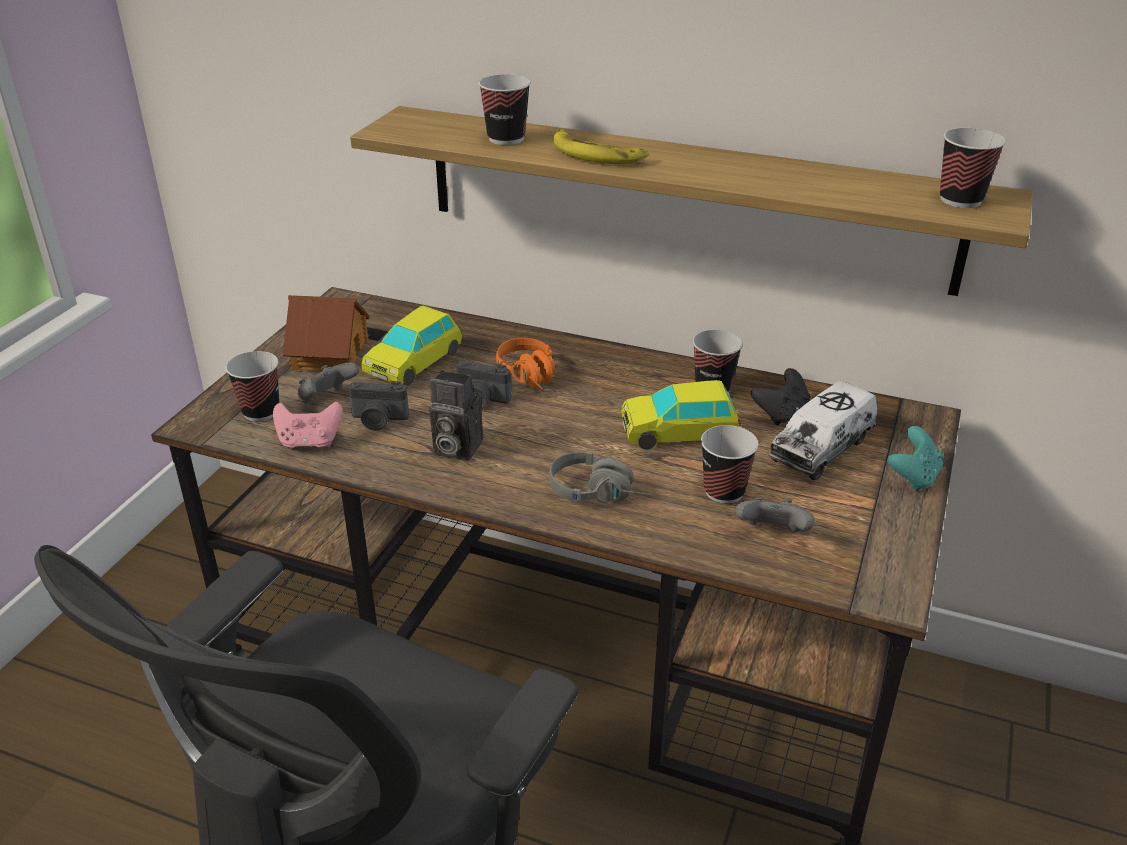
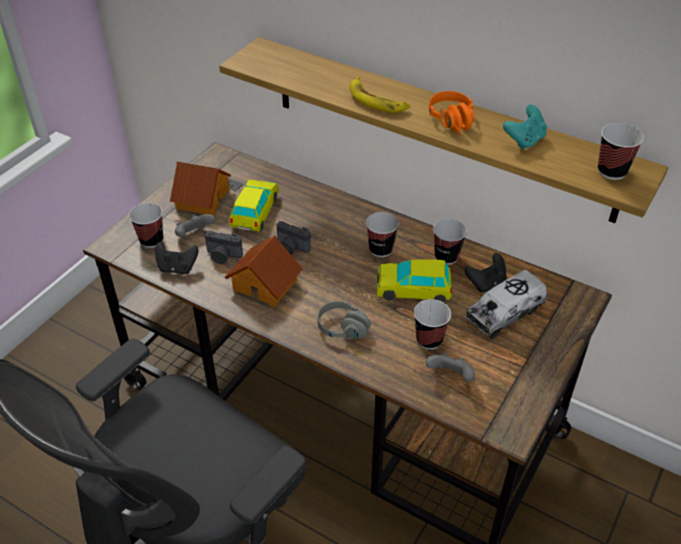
camera: 10 degrees right, 10 degrees up
pink game controller [273,402,343,449] -> black game controller [155,242,199,274]
toy car [362,306,462,386] -> toy car turned 150 degrees clockwise [229,179,278,232]
camera [429,370,483,461] -> toy house [224,235,303,308]
cup [479,74,531,145] -> cup moved to [366,212,399,257]
orange headphones [496,338,555,390] -> orange headphones moved to [429,91,474,136]
turquoise game controller [888,426,944,491] -> turquoise game controller moved to [503,105,547,150]

